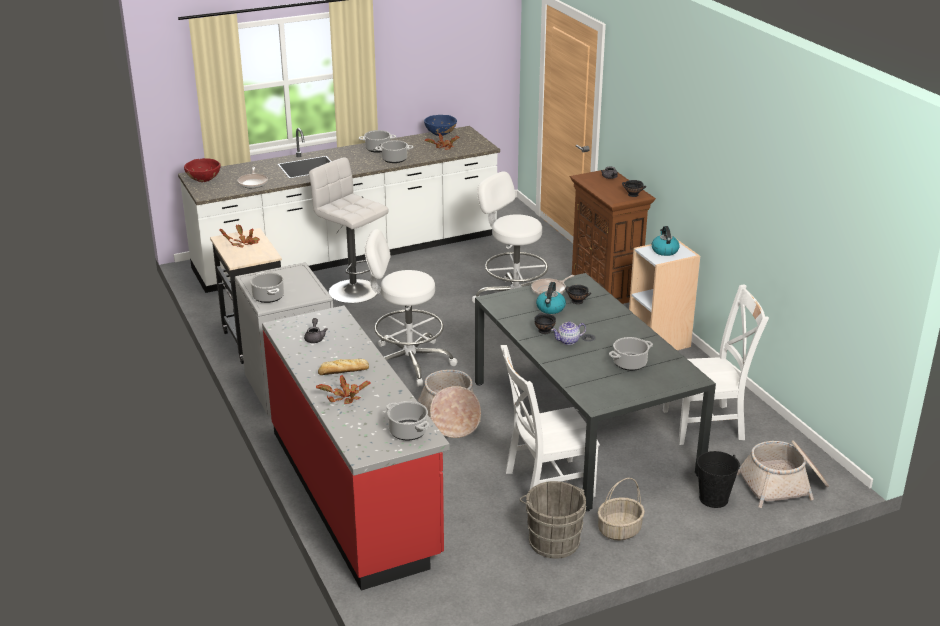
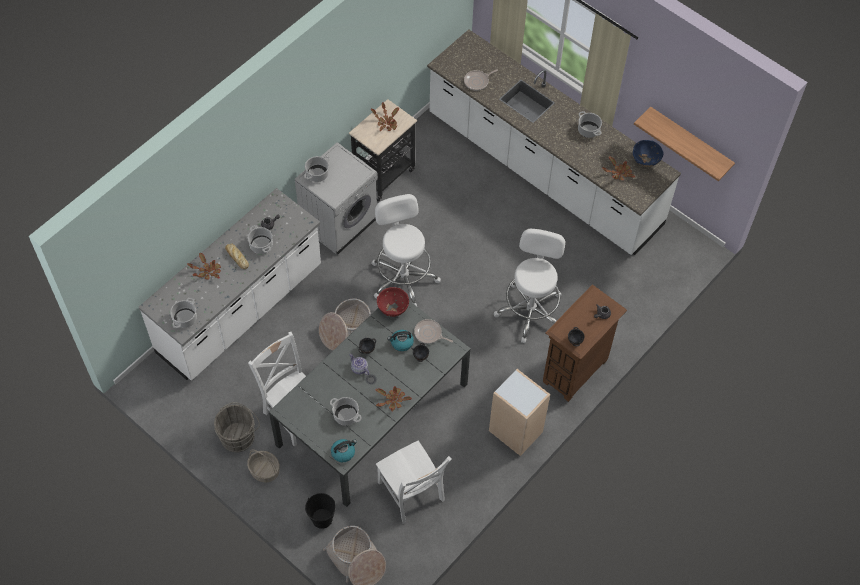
camera: 65 degrees right, 30 degrees up
red bowl [184,158,221,182] -> red bowl moved to [377,287,409,317]
red counter [262,305,450,591] -> white counter [139,188,321,381]
white stool [309,157,388,303] -> none
cooking pot [375,140,413,163] -> cooking pot moved to [248,225,273,254]
kettle [652,226,680,256] -> kettle moved to [331,439,357,462]
none -> potted plant [376,386,412,412]
none -> shelf [634,107,735,181]

